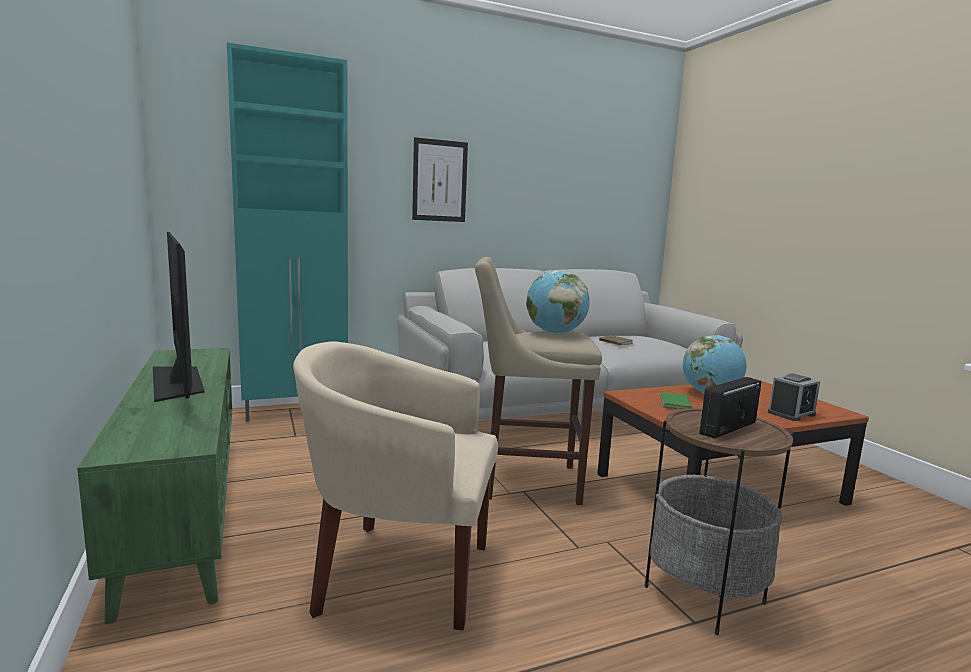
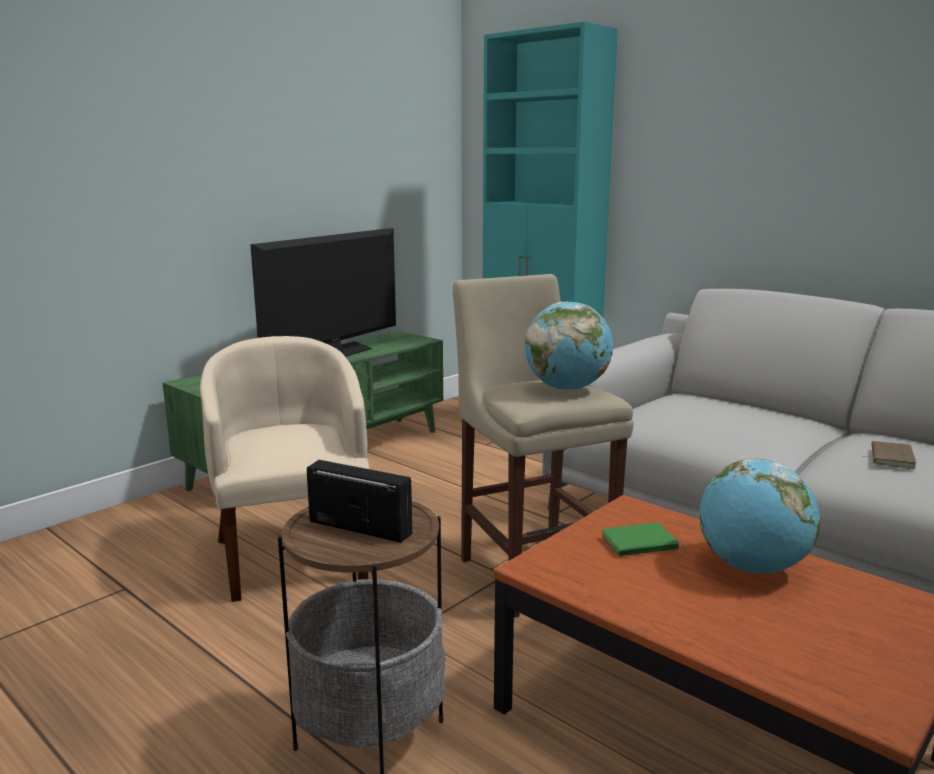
camera: 65 degrees right, 5 degrees up
picture [412,137,468,222] -> none
alarm clock [768,373,820,421] -> none

